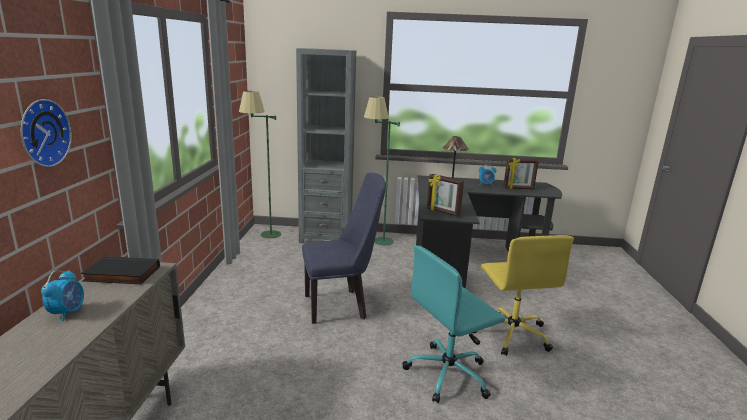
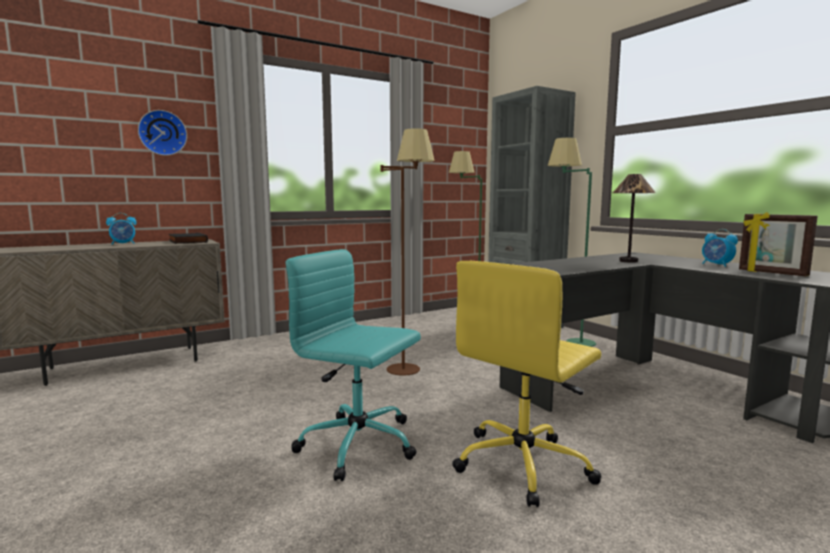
camera: 55 degrees right, 10 degrees down
blue chair [302,173,386,324] -> brown floor lamp [380,128,435,376]
picture frame [427,174,464,217] -> none

